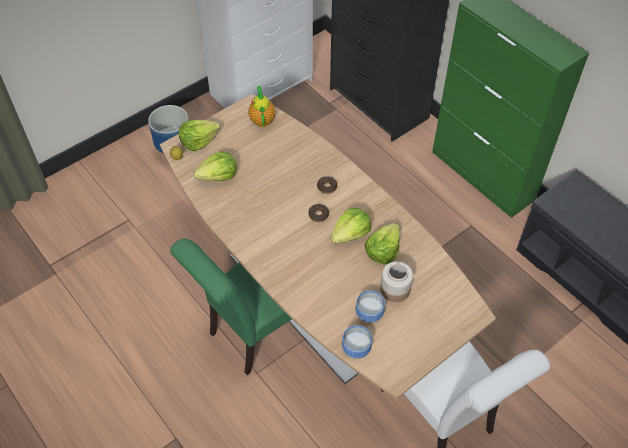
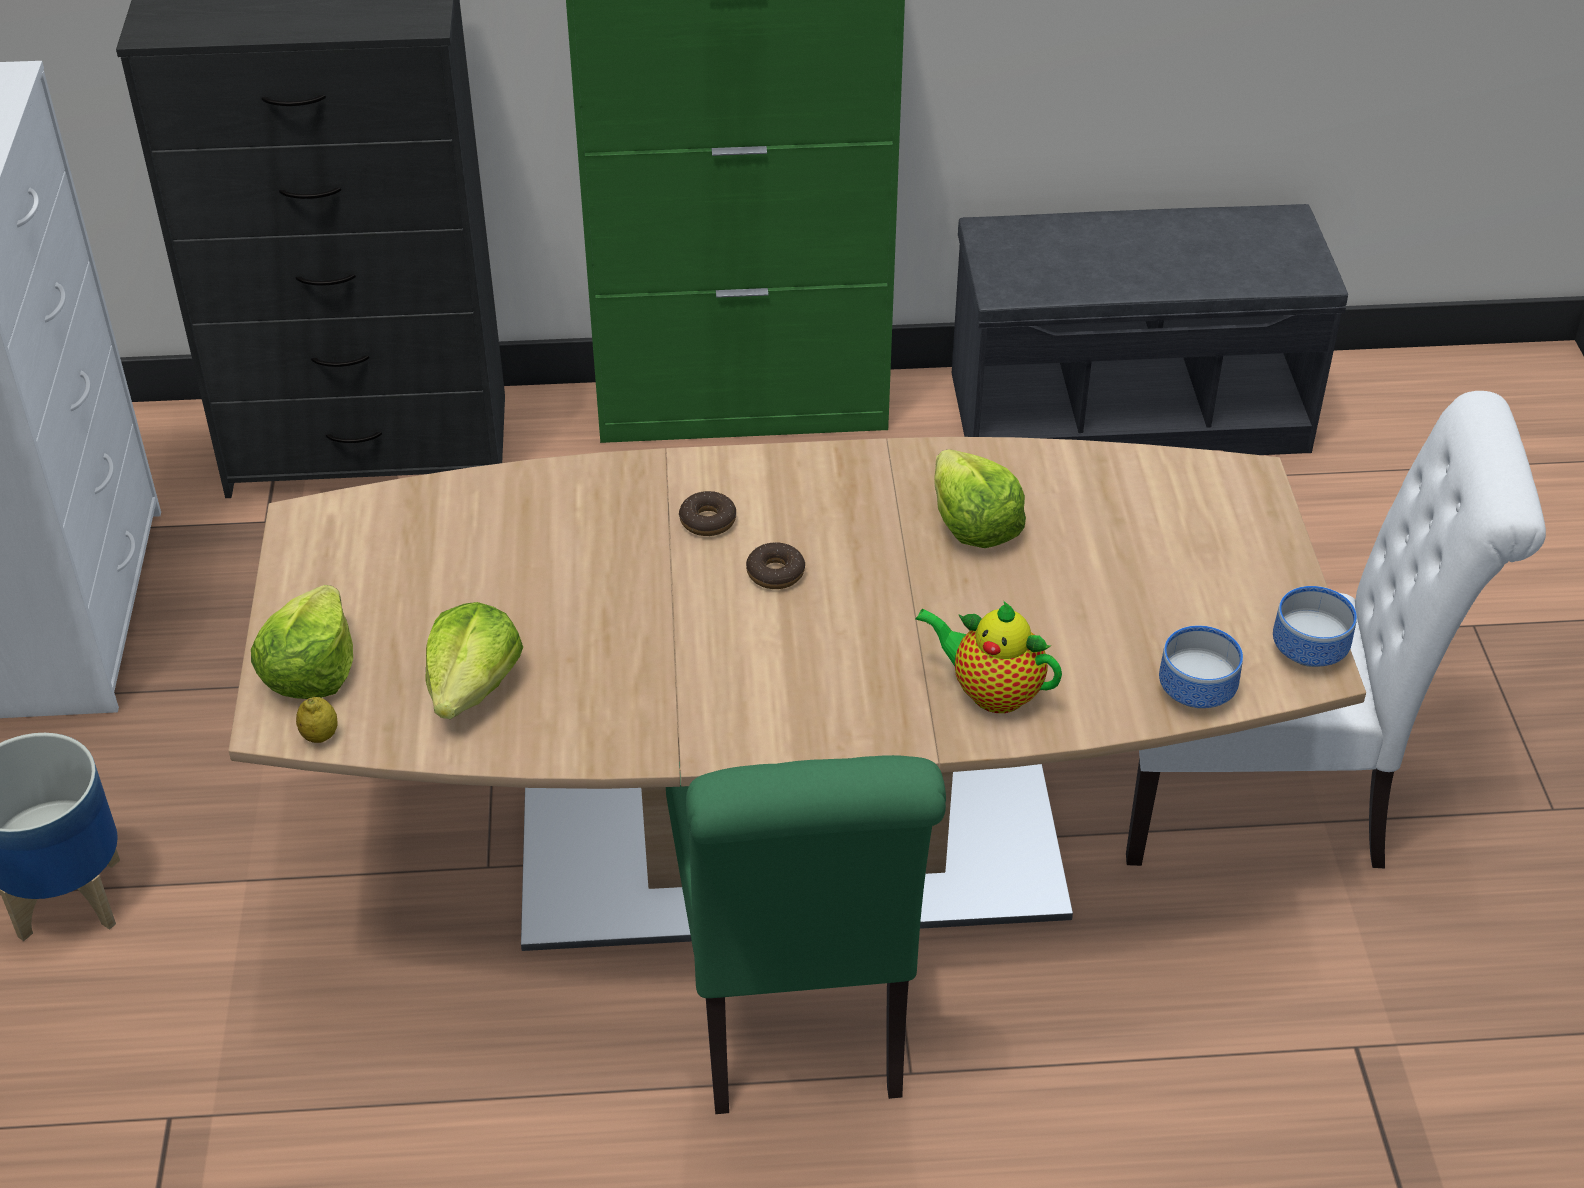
camera: 55 degrees left, 10 degrees down
teapot [248,86,275,127] -> teapot moved to [915,601,1062,713]
lettuce [331,208,371,244] -> none
bowl [356,291,385,322] -> bowl moved to [1273,586,1357,667]
jar [380,261,413,302] -> none

